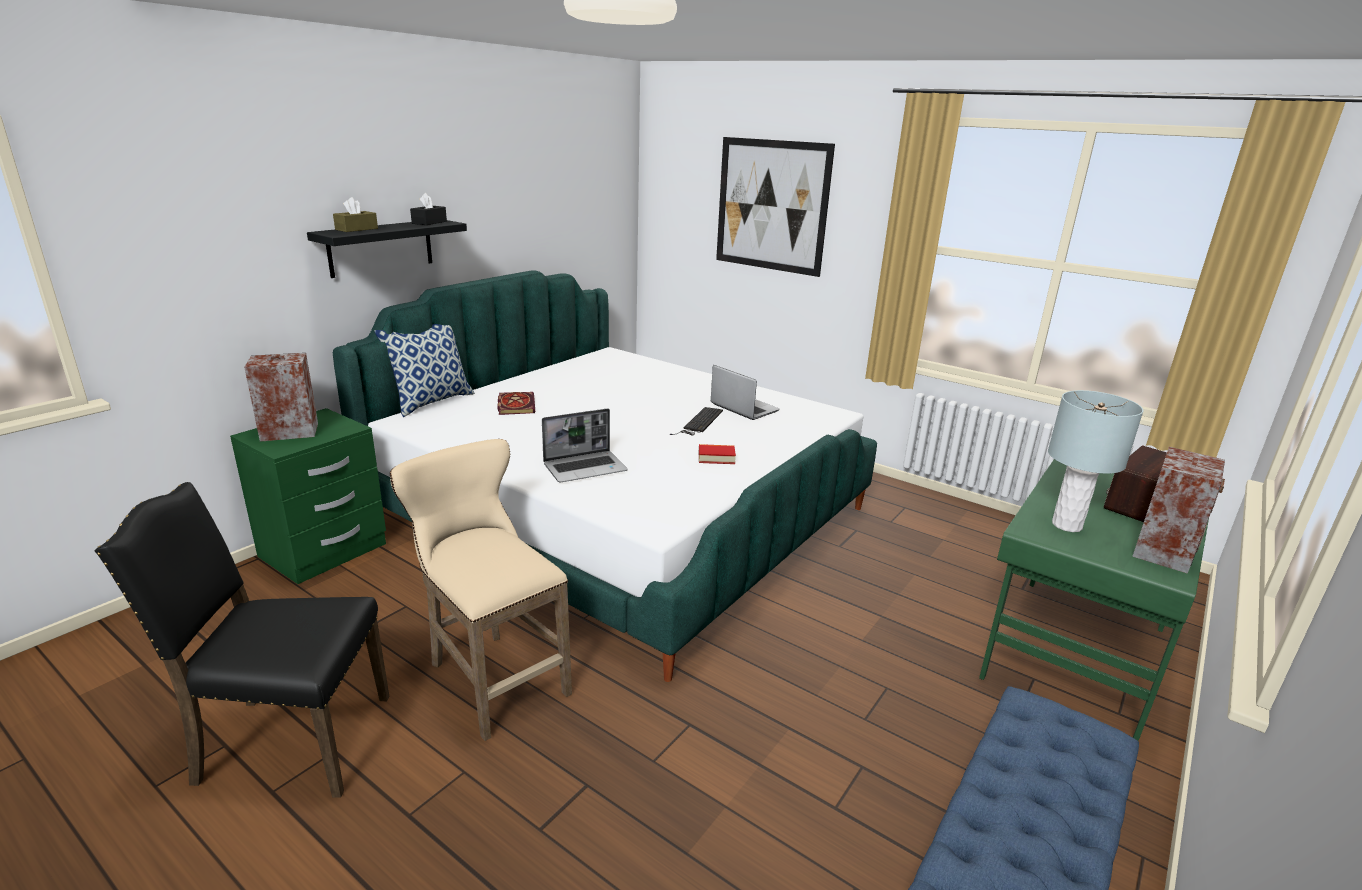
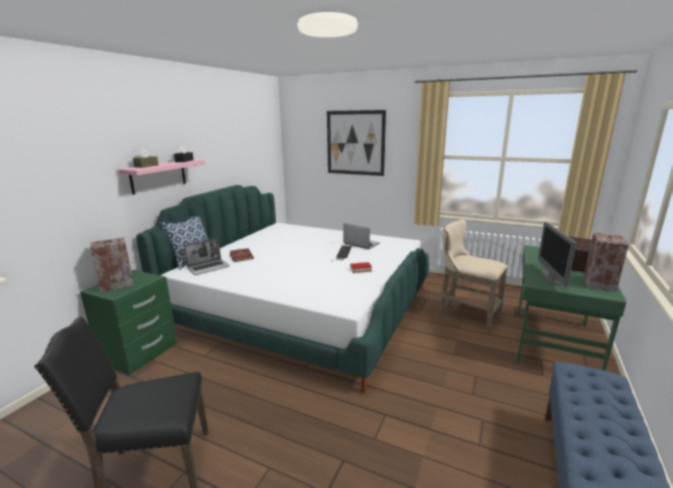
camera: 10 degrees left, 5 degrees down
black shelf [307,220,467,278] -> pink shelf [118,160,206,195]
beige stool [390,439,572,741] -> beige stool moved to [439,220,508,333]
laptop [542,408,628,483] -> laptop moved to [184,238,230,275]
grey table lamp [1048,390,1144,532] -> monitor [538,222,577,287]

